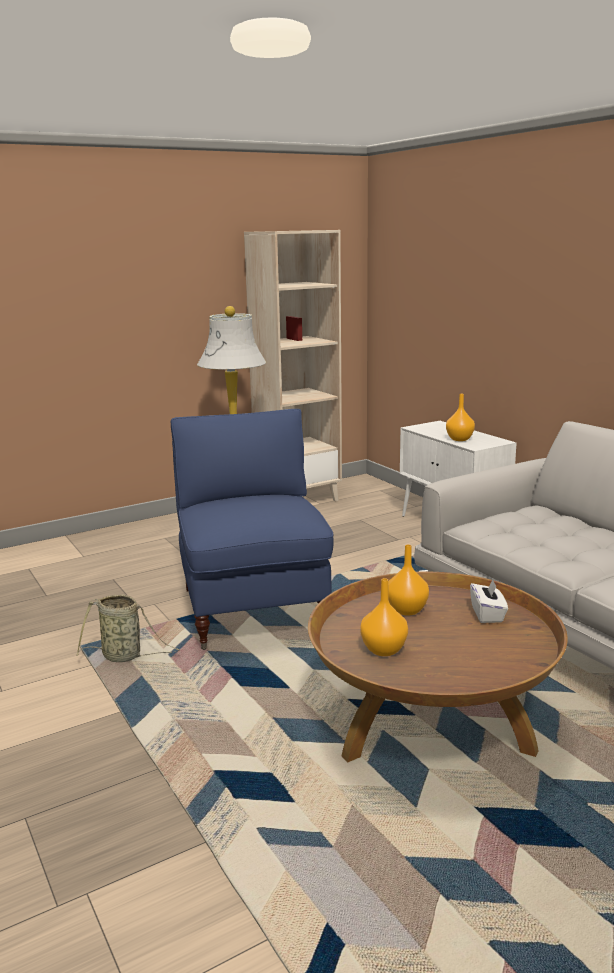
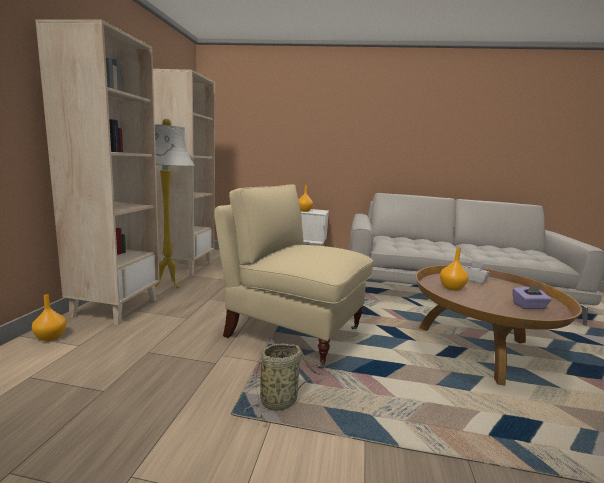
camera: 50 degrees left, 5 degrees down
blue armchair [171,409,334,650] -> beige armchair [215,184,373,368]
orange vase [360,578,408,656] -> orange vase moved to [32,294,66,341]
none -> beige bookcase [35,19,160,325]
none -> purple tissue box [513,286,552,309]

